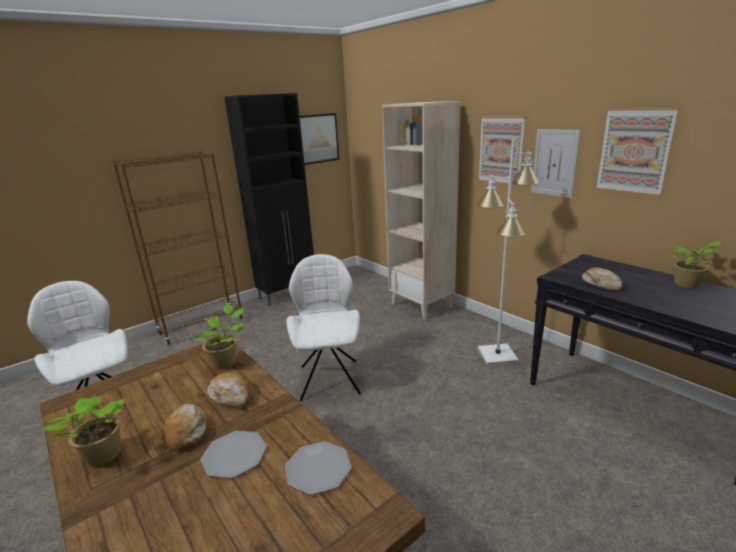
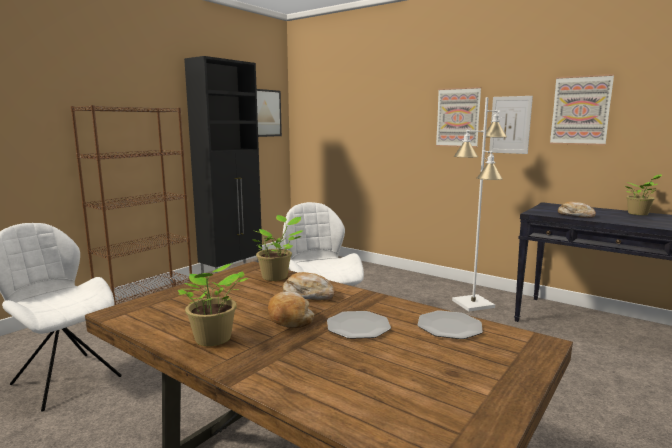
camera: 15 degrees left, 10 degrees down
beige bookcase [382,101,461,320] -> none

